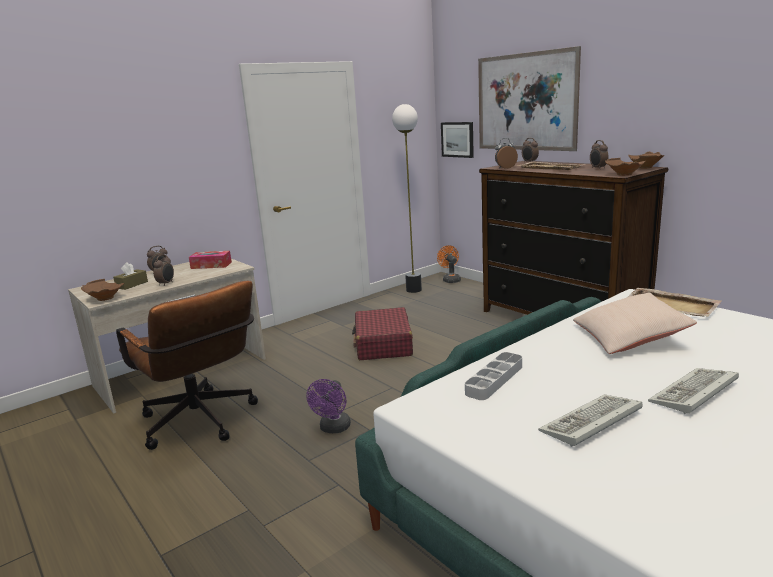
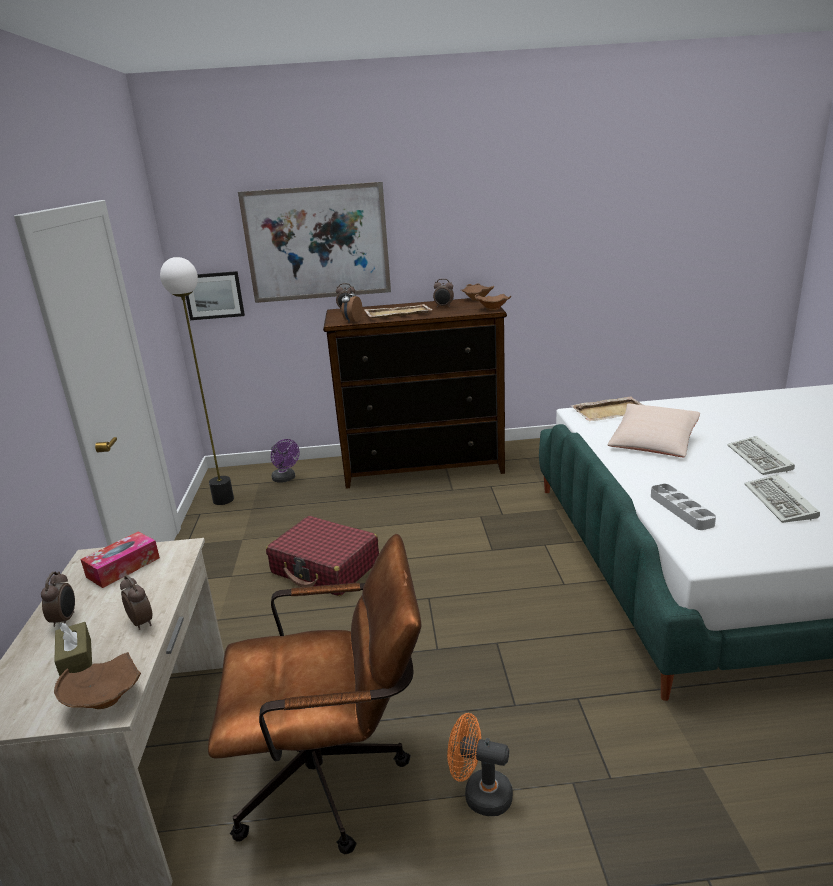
camera: 55 degrees left, 5 degrees up
purple fan [306,379,351,433] -> purple fan moved to [271,439,300,483]
orange fan [437,246,461,283] -> orange fan moved to [447,713,513,816]

